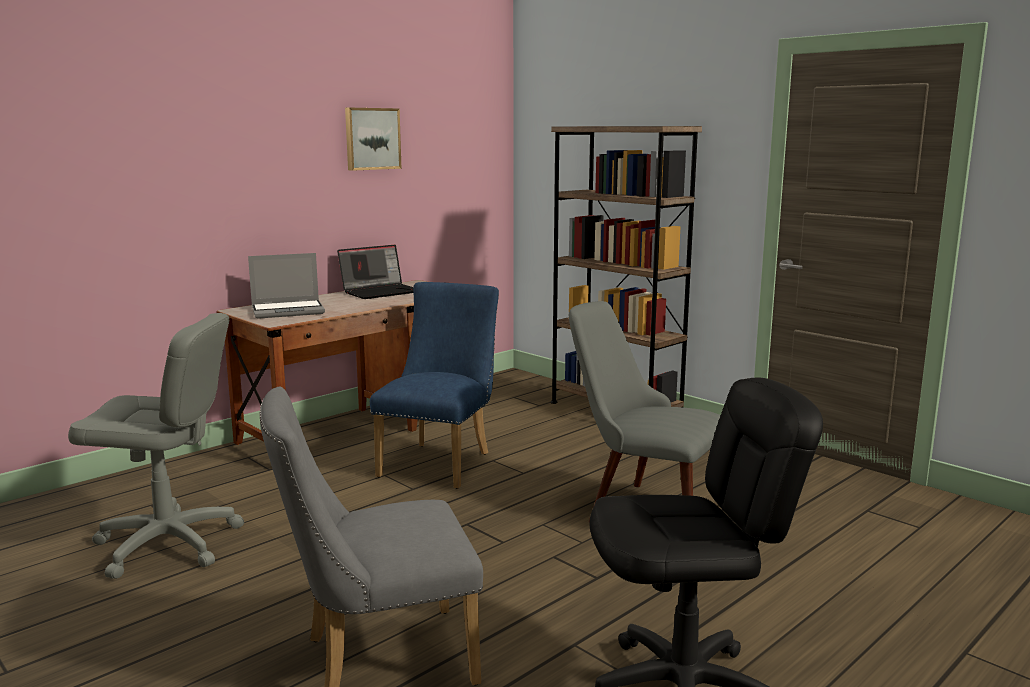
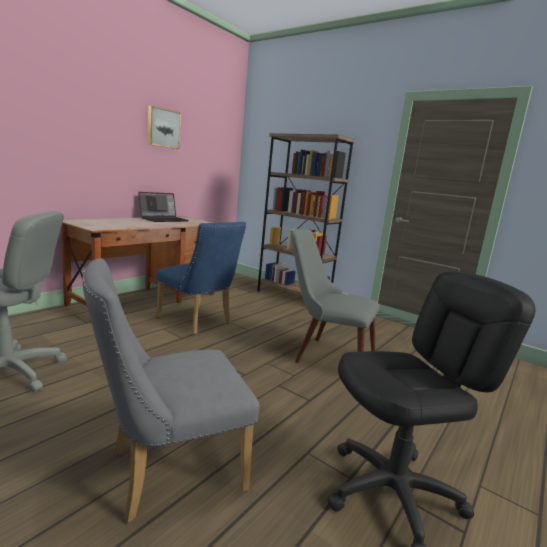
camera: 10 degrees left, 0 degrees up
laptop [248,253,325,319] -> none
blue chair [370,282,499,489] -> blue chair turned 120 degrees clockwise [156,222,247,334]

